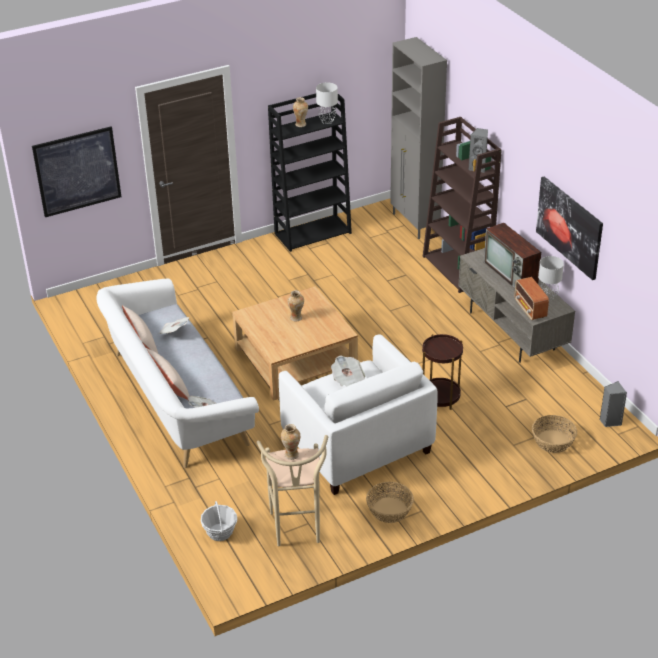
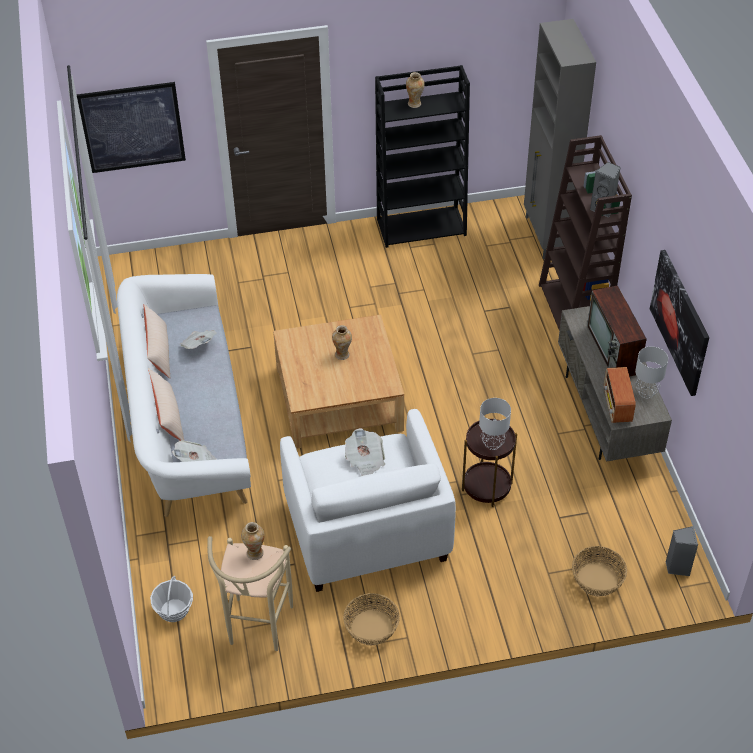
camera: 15 degrees right, 10 degrees up
grey table lamp [316,82,338,124] -> grey table lamp moved to [479,398,511,450]

